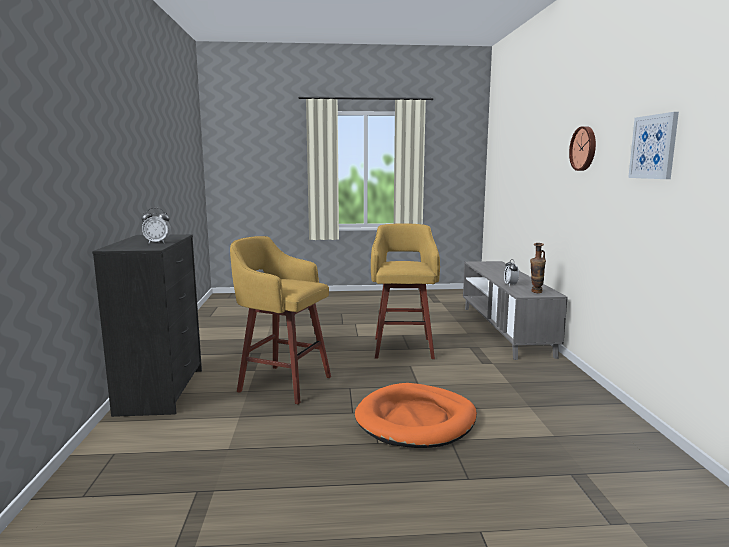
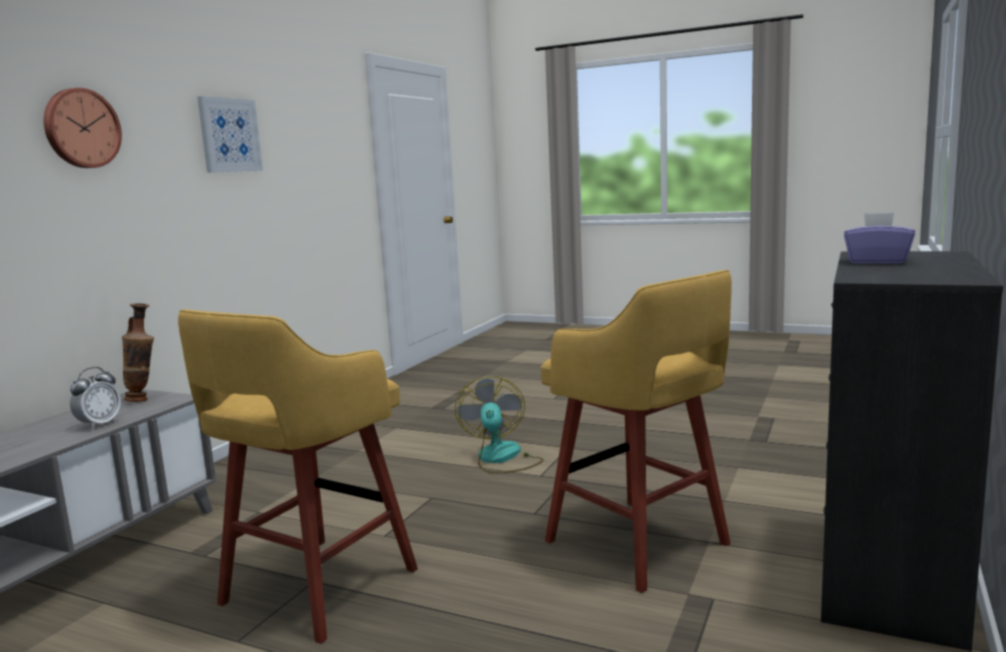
camera: 150 degrees left, 0 degrees up
alarm clock [141,208,171,243] -> purple tissue box [844,212,915,264]
orange dog bed [355,383,477,448] -> fan [455,377,543,474]

